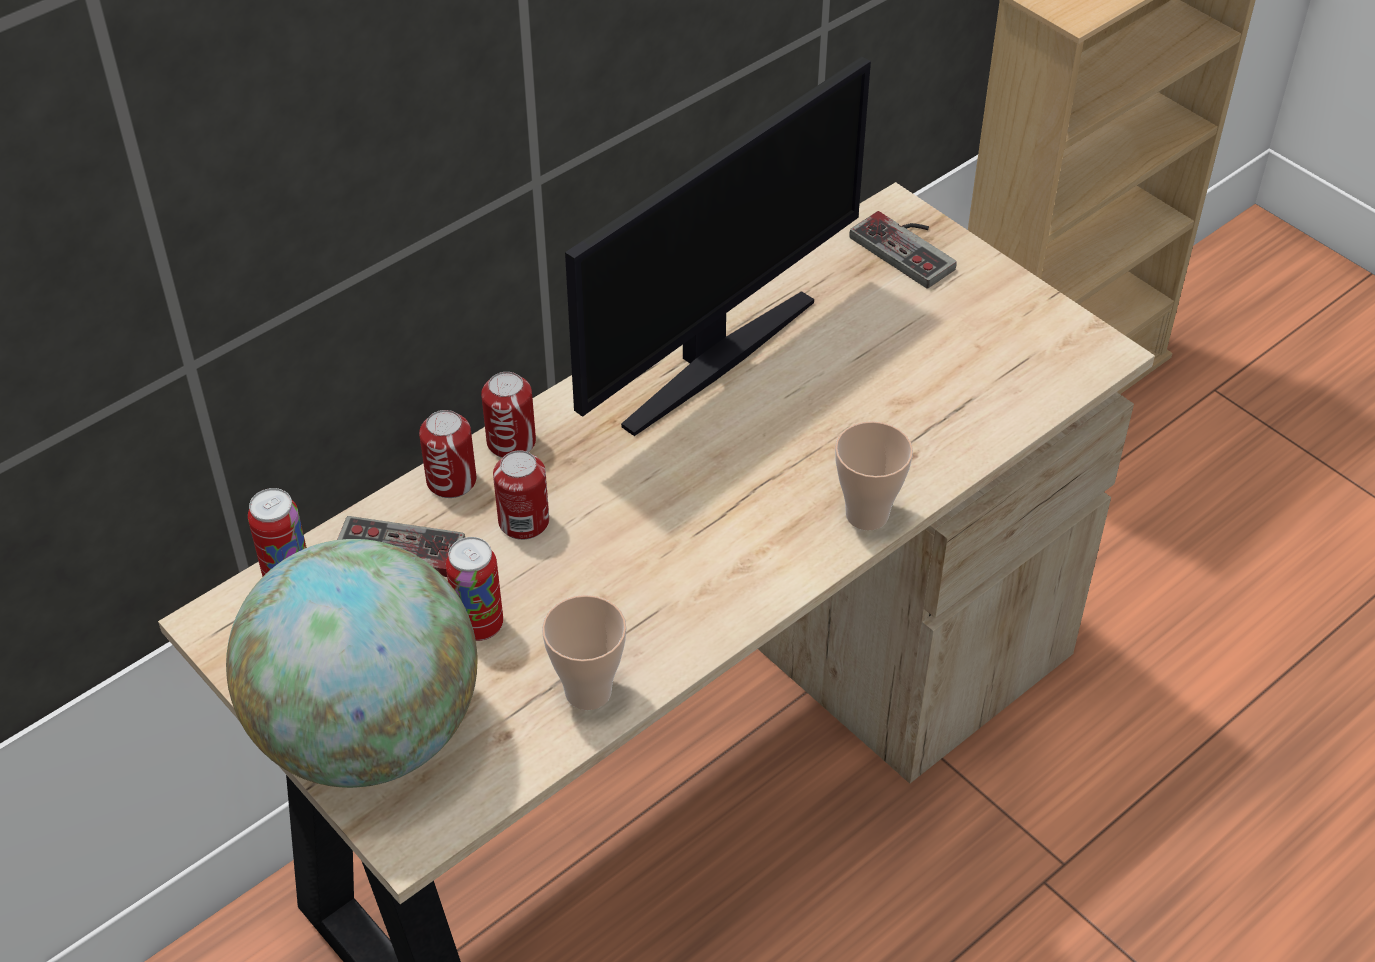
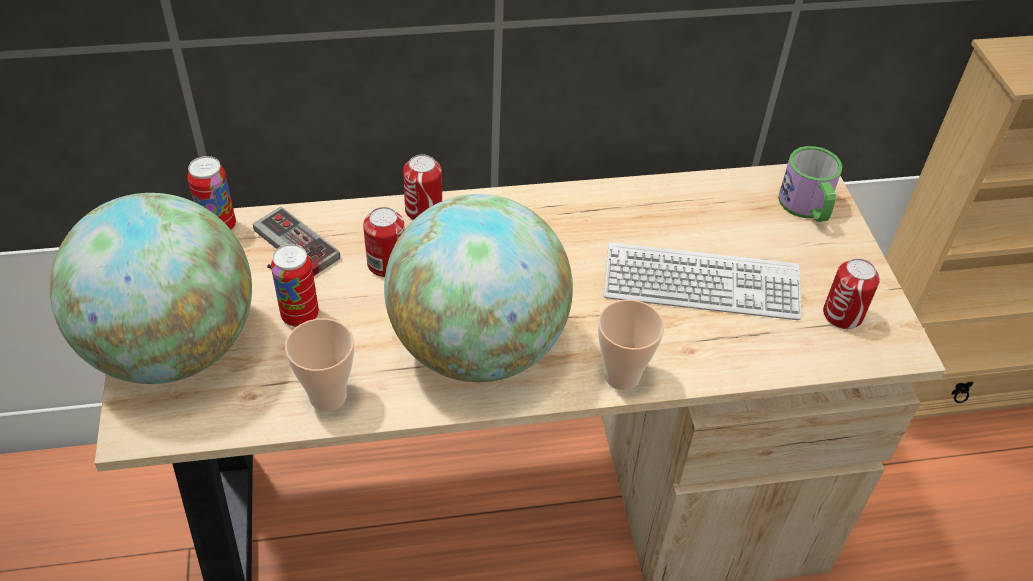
camera: 30 degrees right, 0 degrees up
can [419,410,476,498] -> can moved to [823,259,880,329]
monitor [565,57,871,436] -> none
game controller [849,211,957,289] -> mug [778,146,842,222]
none -> globe [384,194,573,382]
none -> keyboard [604,242,802,320]

